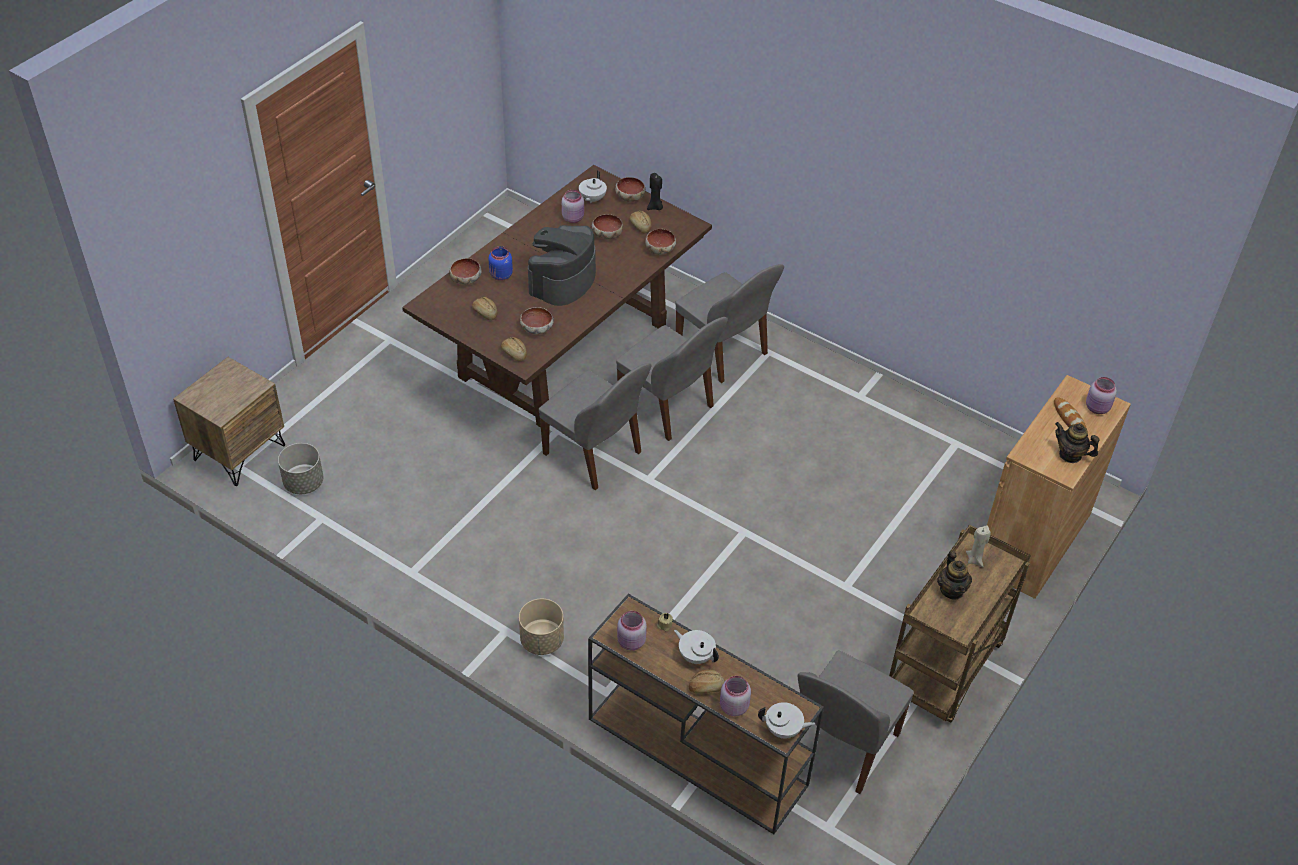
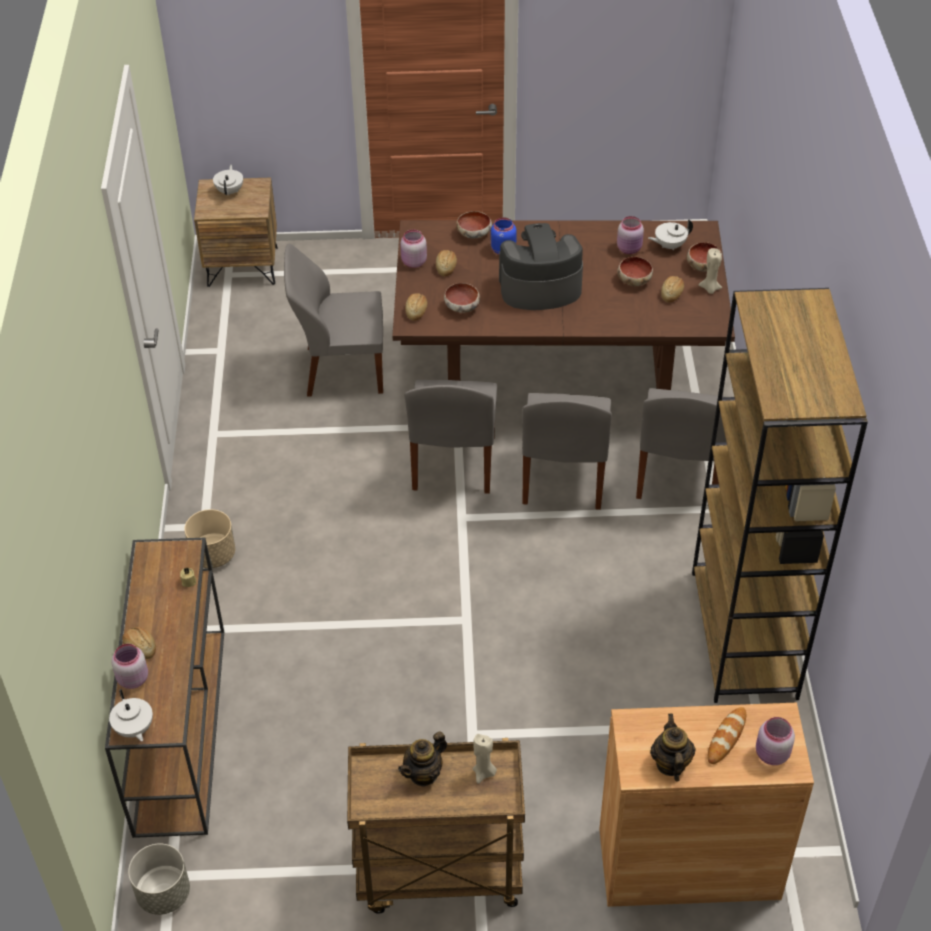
camera: 55 degrees right, 0 degrees up
grey planter [278,443,324,494] -> grey planter moved to [128,843,190,915]
pink jar [617,611,647,650] -> pink jar moved to [400,230,427,268]
bowl [645,229,676,255] -> none
black candle [647,173,663,210] -> beige candle [699,248,722,294]
white teapot [674,630,719,664] -> white teapot moved to [213,165,243,196]
grey chair [798,650,914,794] -> grey chair moved to [284,244,383,397]
none -> brown bookcase [692,288,868,703]

